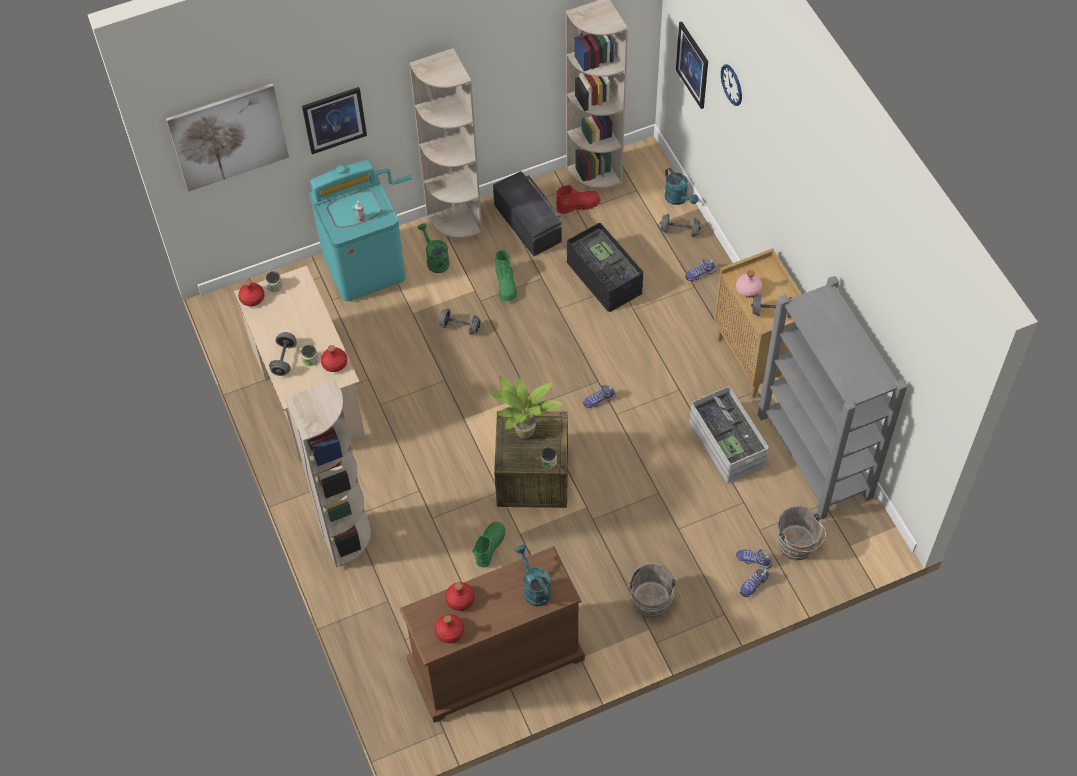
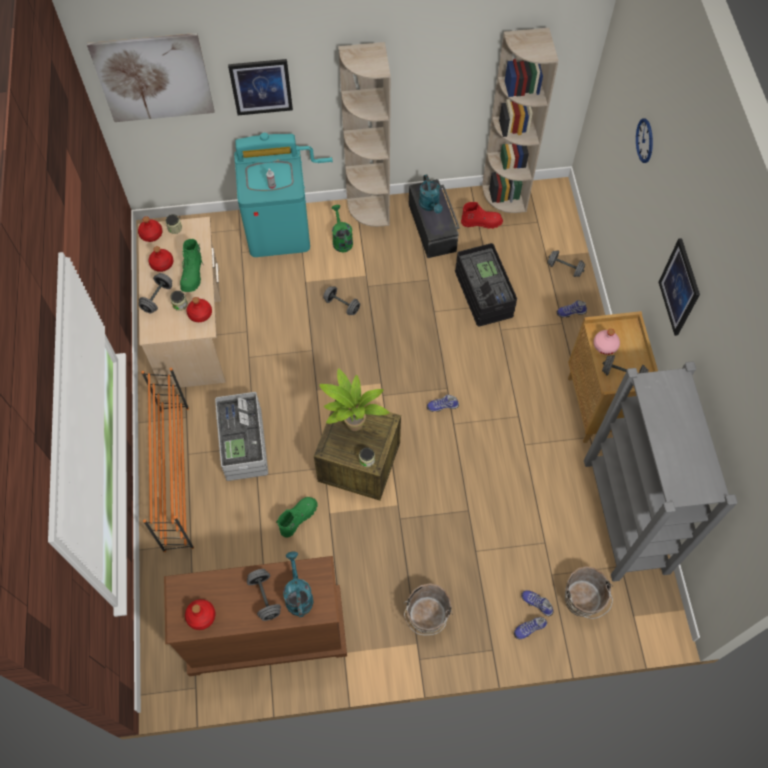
camera: 15 degrees right, 5 degrees up
beige bookcase [285,379,371,567] -> orange shoe rack [141,368,194,552]
red bottle [445,582,475,611] -> red bottle moved to [148,246,173,272]
green boot [495,250,517,302] -> green boot moved to [180,239,203,292]
turquoise watering can [665,168,698,205] -> turquoise watering can moved to [419,174,443,213]
picture [676,22,708,109] -> picture moved to [659,238,700,336]
grey storage box [689,386,769,484] -> grey storage box moved to [215,392,268,481]
none -> grey dumbbell [247,569,281,621]

